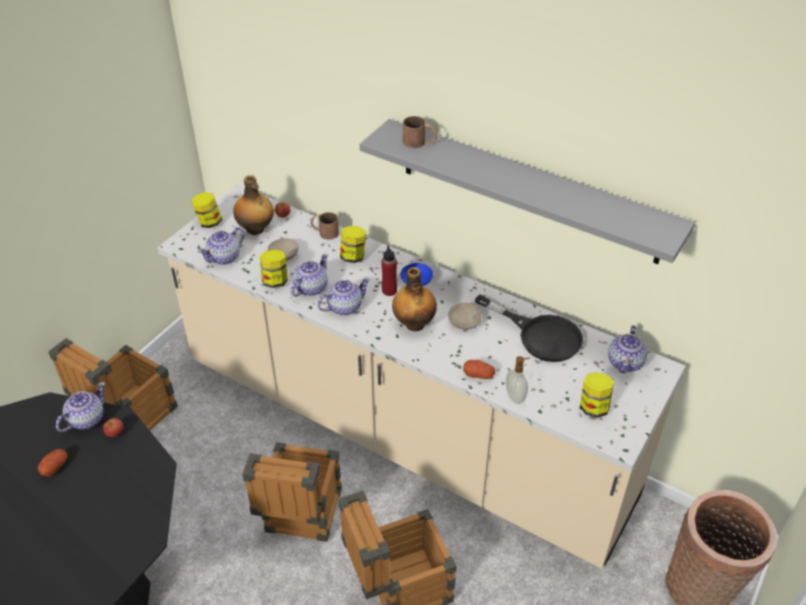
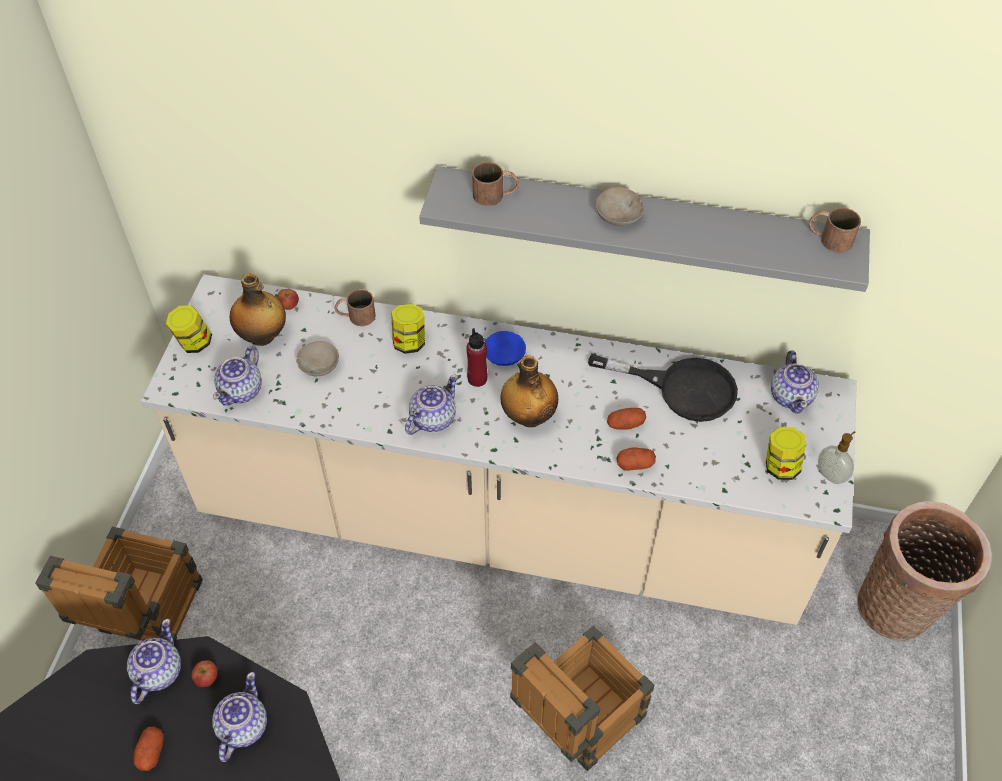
camera: 20 degrees left, 10 degrees up
crate [242,442,342,542] -> none
jar [260,249,288,288] -> none
teapot [291,254,328,297] -> teapot moved to [212,672,267,762]
beige bowl [448,303,482,330] -> beige bowl moved to [596,187,644,226]
soap dispenser [506,356,530,404] -> soap dispenser moved to [818,431,855,484]
none -> potato [607,408,646,430]
none -> brown mug [809,208,861,253]

